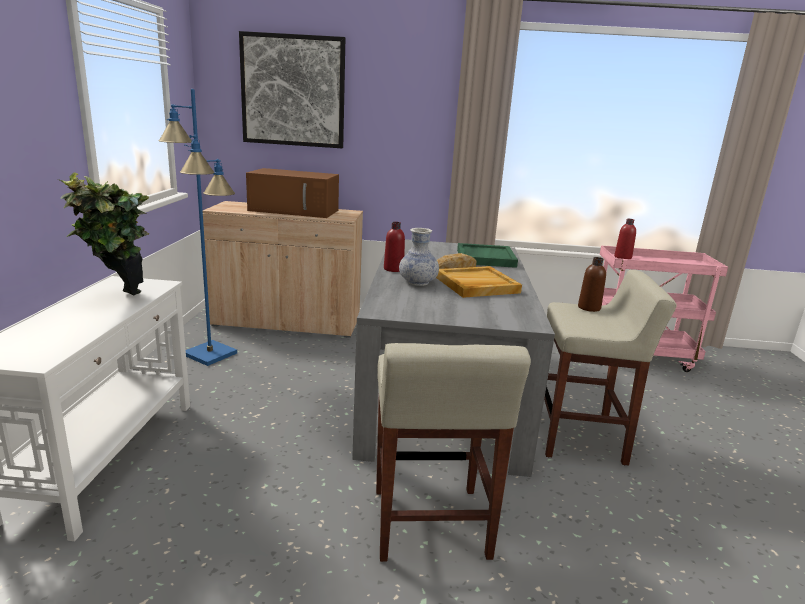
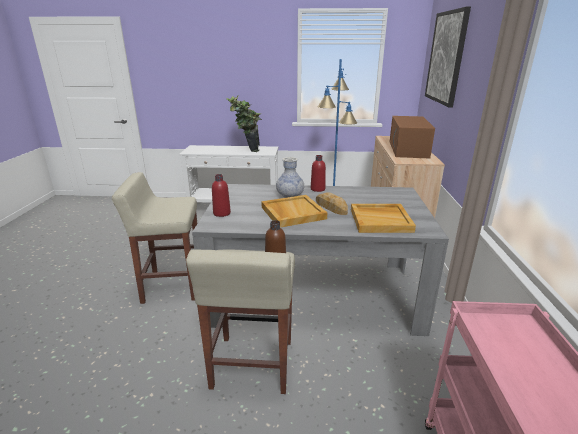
camera: 90 degrees right, 5 degrees up
green tray [457,243,518,268] -> beige tray [351,204,416,233]
red bottle [614,219,636,259] -> red bottle moved to [212,174,231,217]

